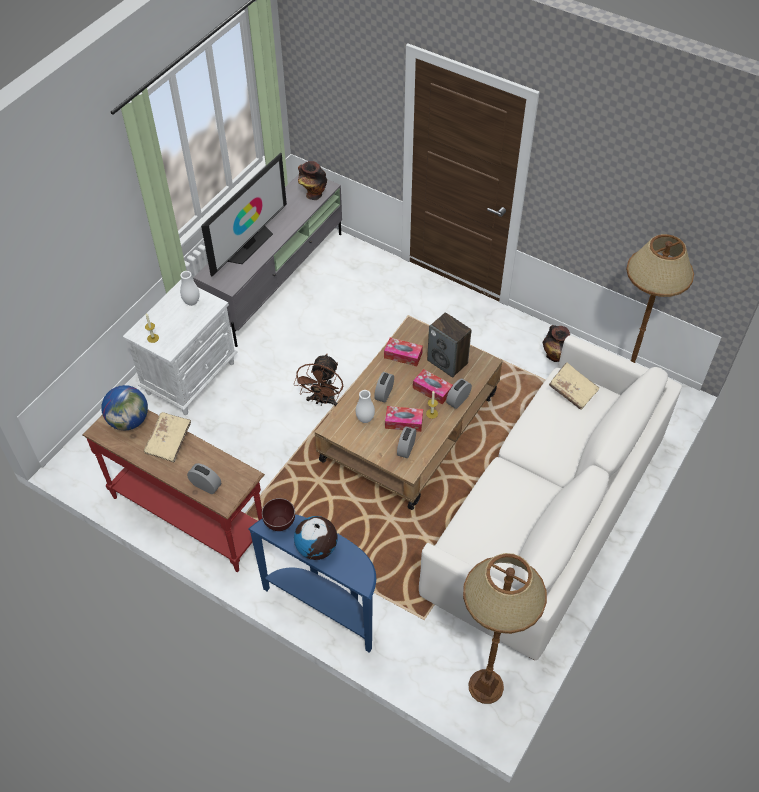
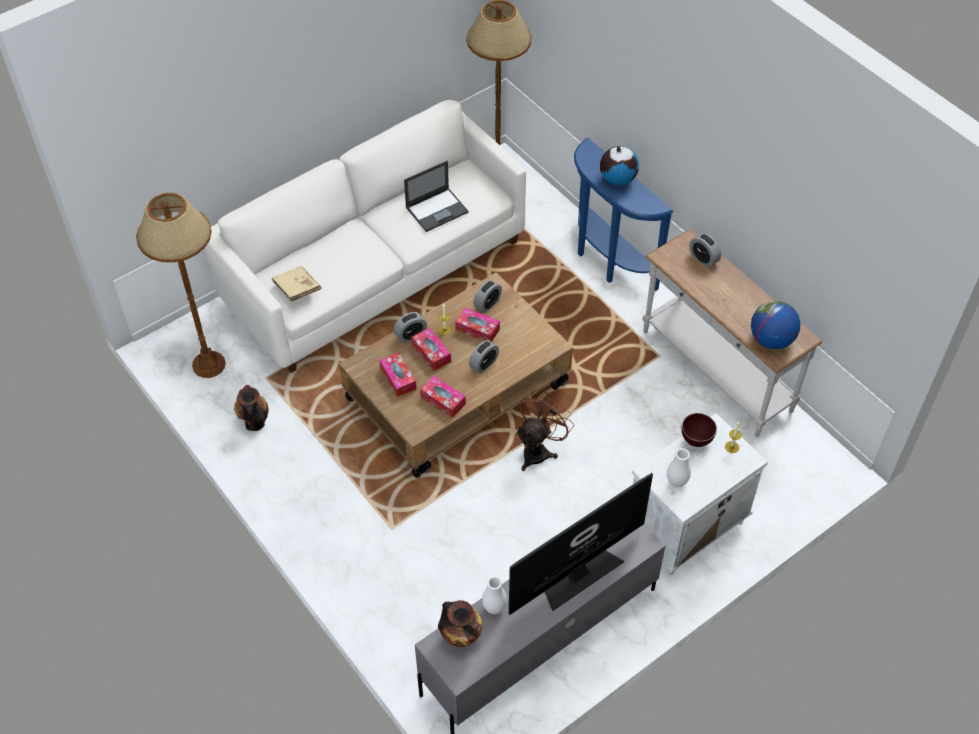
camera: 160 degrees left, 0 degrees up
red console table [82,410,265,572] -> white console table [642,229,822,437]
beige book [144,412,191,462] -> none
brown bowl [262,498,295,531] -> brown bowl moved to [682,413,717,447]
white vase [356,390,375,423] -> white vase moved to [482,576,507,614]
speaker [427,312,472,378] -> tissue box [379,352,416,397]
none -> laptop [404,161,468,232]

